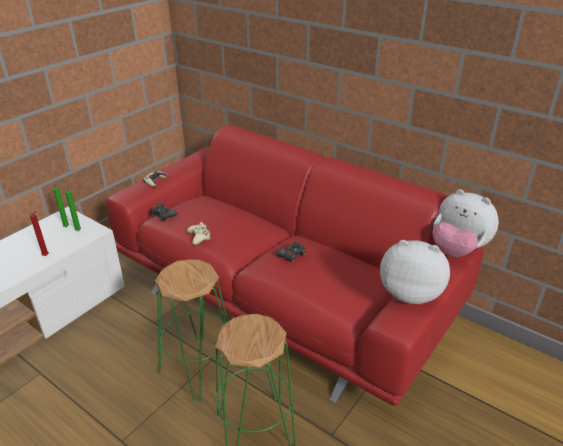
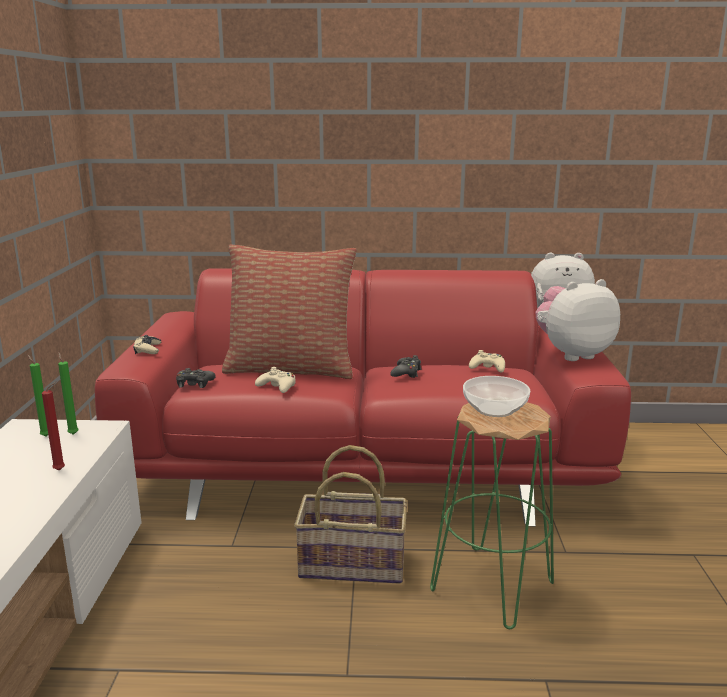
camera: 35 degrees left, 15 degrees down
green stool [155,260,239,402] -> basket [294,445,407,584]
none -> pillow [222,244,357,379]
none -> bowl [463,376,530,417]
none -> beige game controller [469,350,505,372]

